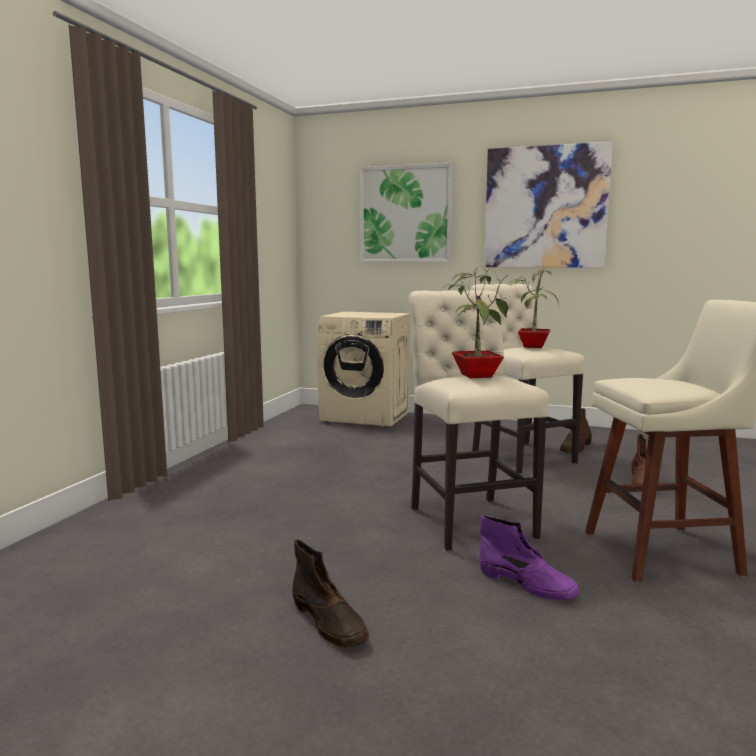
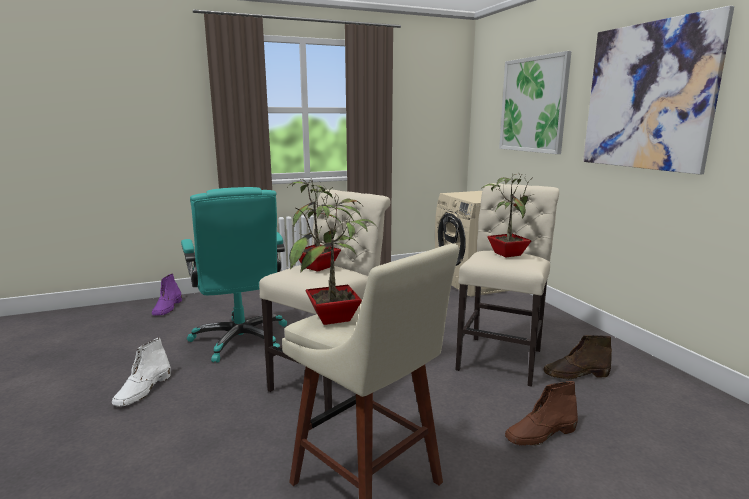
camera: 50 degrees right, 5 degrees up
brown boot [292,540,369,648] -> white boot [112,337,171,407]
purple boot [480,515,580,600] -> purple boot moved to [152,274,182,316]
none -> turquoise office chair [181,187,287,363]
none -> potted plant [289,195,377,325]

